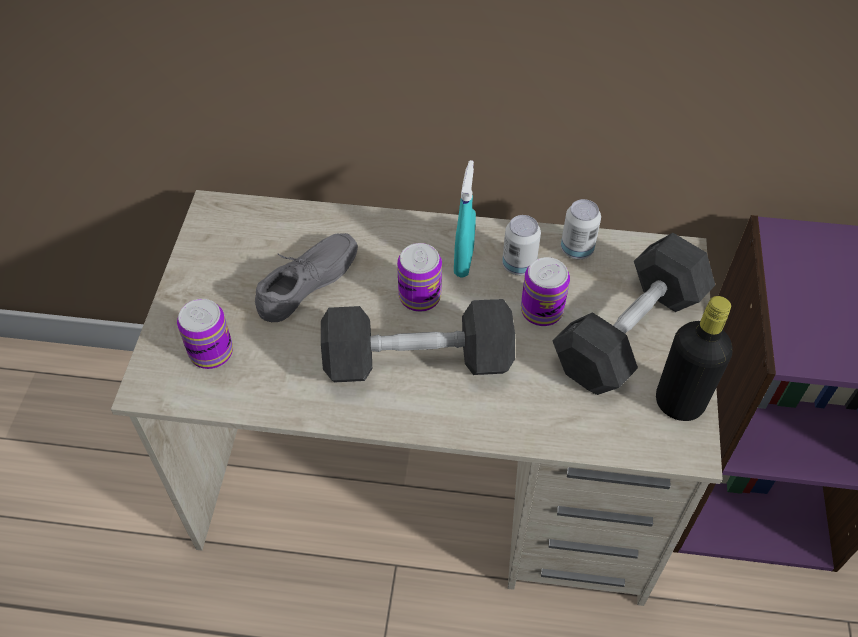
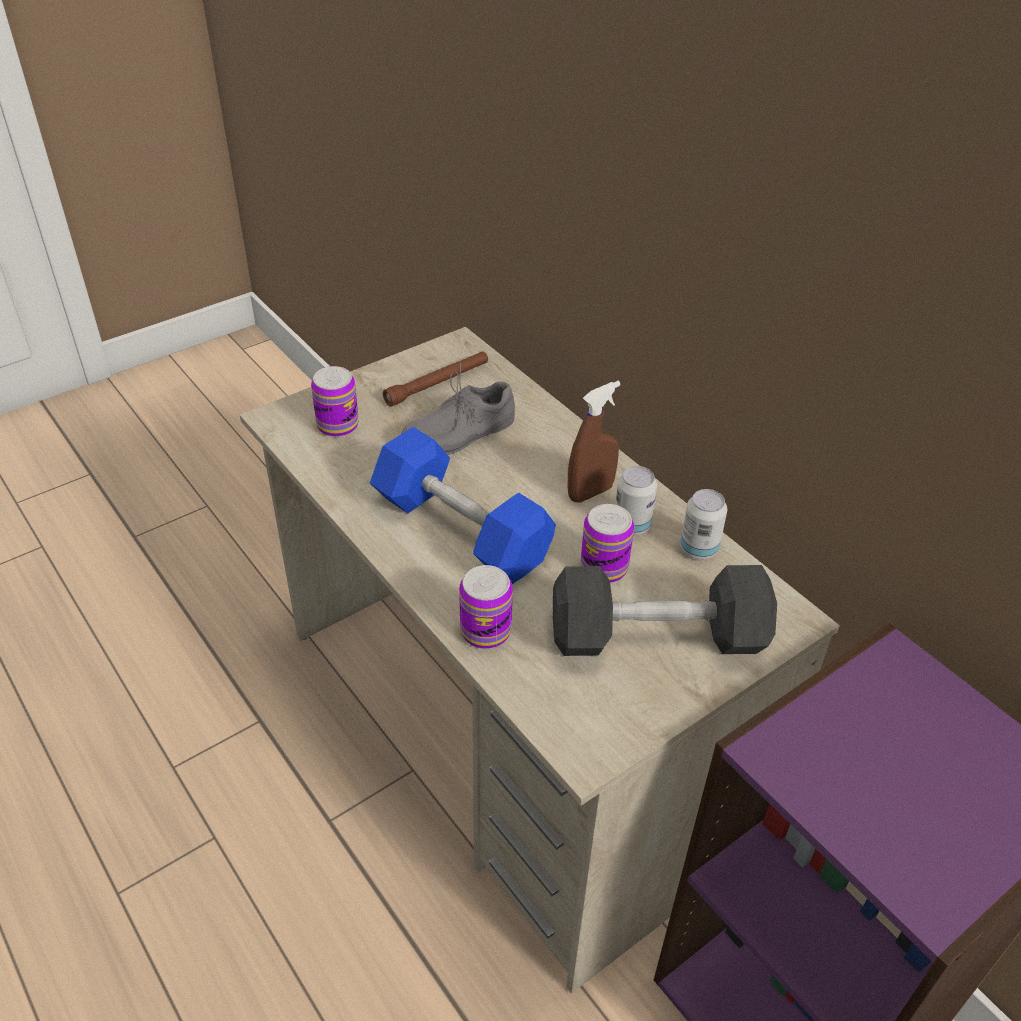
camera: 45 degrees right, 10 degrees down
grey shoe [255,233,358,322] -> grey shoe turned 150 degrees clockwise [400,363,515,455]
grey dumbbell [321,299,515,382] -> blue dumbbell [370,427,556,584]
can [397,243,442,312] -> can moved to [459,565,513,649]
turquoise spray bottle [454,160,476,278] -> brown spray bottle [568,381,621,502]
black bottle [656,296,732,421] -> none
none -> brown flashlight [383,351,488,407]

